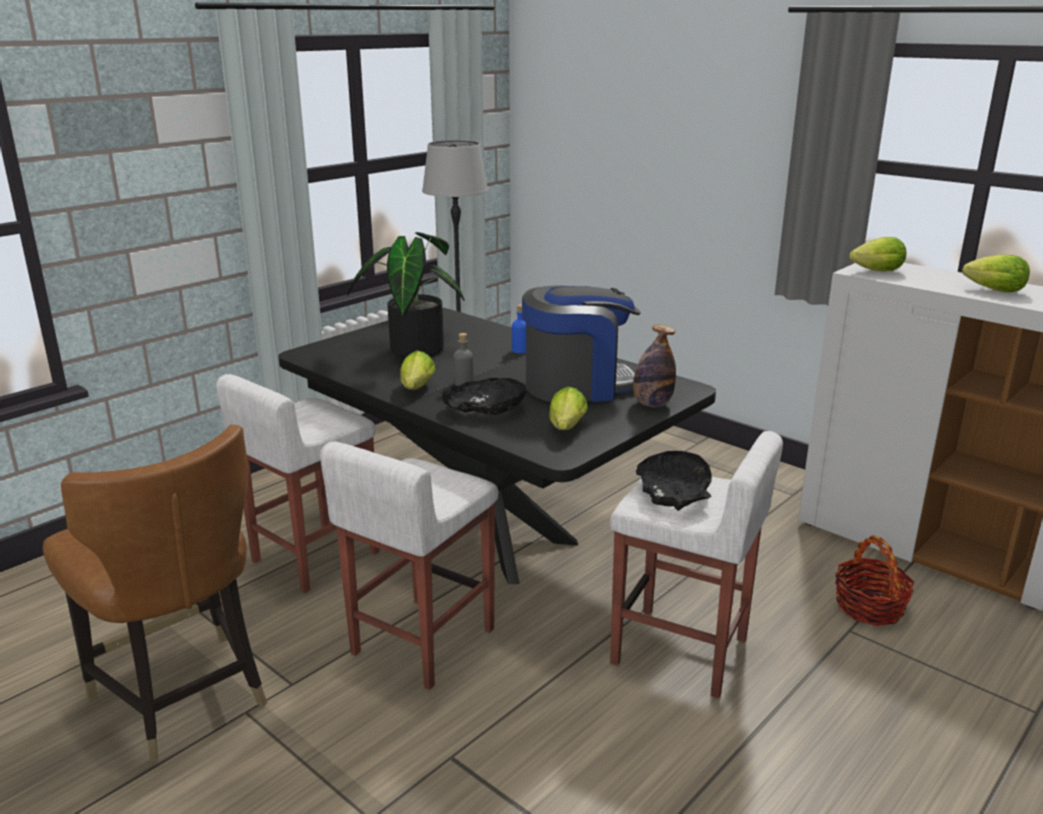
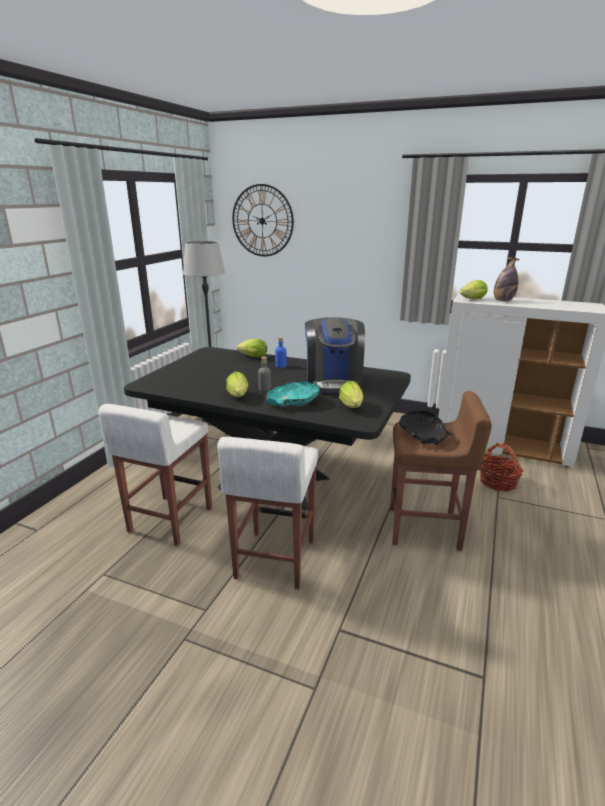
camera: 20 degrees left, 0 degrees up
brown chair [43,425,267,762] -> none
potted plant [347,232,465,358] -> none
black bowl [442,378,526,415] -> turquoise bowl [266,382,319,406]
coffee machine [522,285,641,402] -> coffee machine turned 120 degrees clockwise [305,317,365,393]
white stool [610,431,783,699] -> brown stool [390,391,492,551]
bottle [633,325,676,407] -> bottle moved to [494,257,519,301]
lettuce [962,254,1030,292] -> lettuce moved to [237,339,267,357]
none -> wall clock [232,184,294,257]

